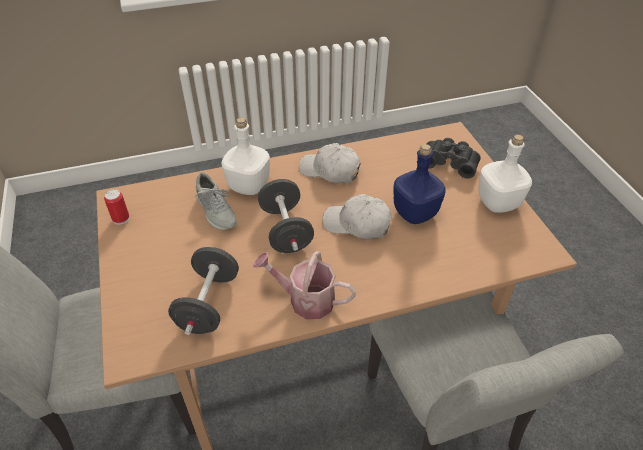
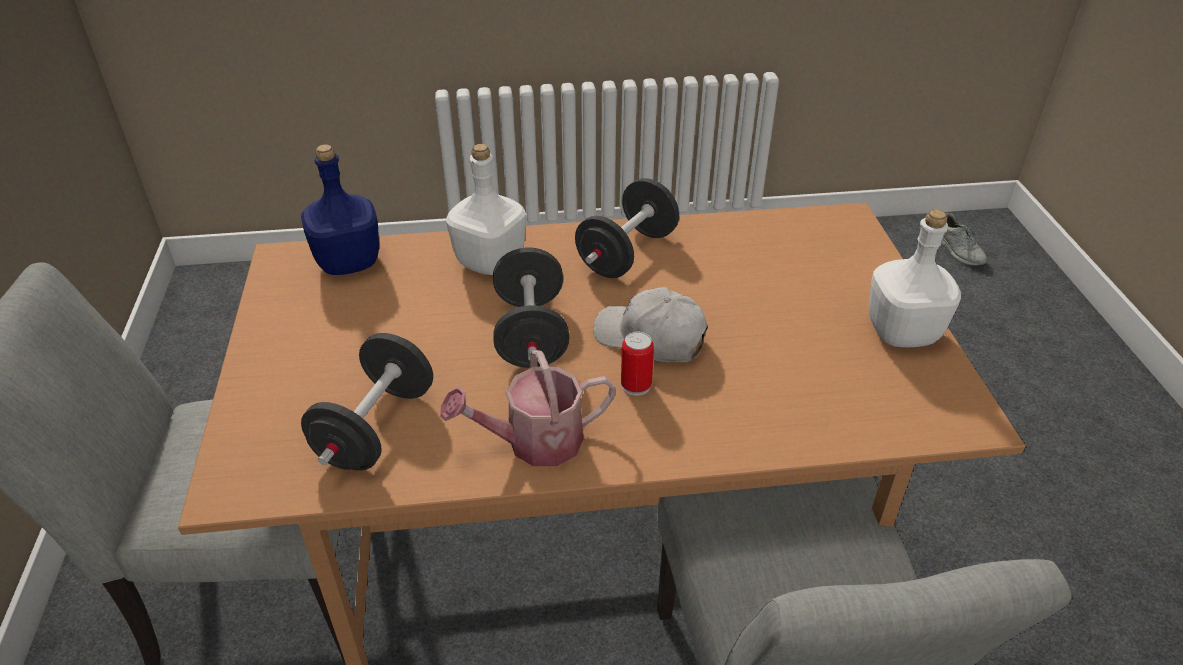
camera: 10 degrees right, 5 degrees down
can [104,189,129,225] -> can moved to [621,332,654,396]
grey shoe [195,173,237,230] -> grey shoe moved to [941,213,987,266]
watering can [253,251,356,319] -> watering can turned 45 degrees counterclockwise [440,350,616,466]
white cap [299,143,361,183] -> black dumbbell [575,178,679,278]
blue bottle [393,144,446,224] -> blue bottle moved to [301,144,379,275]
black binoculars [427,138,481,178] -> none

